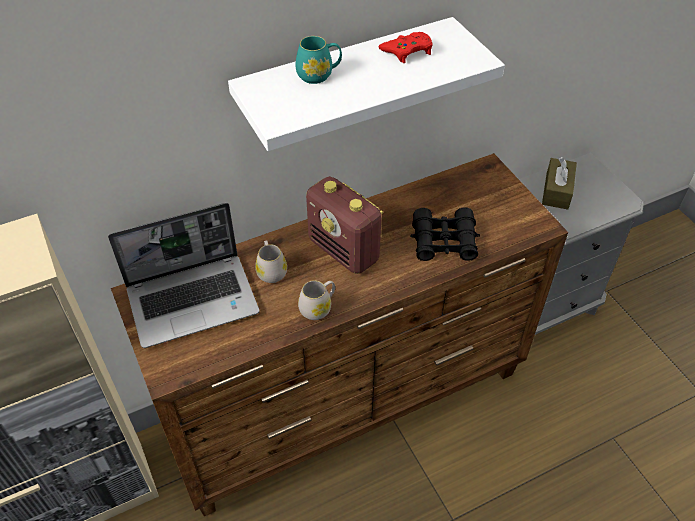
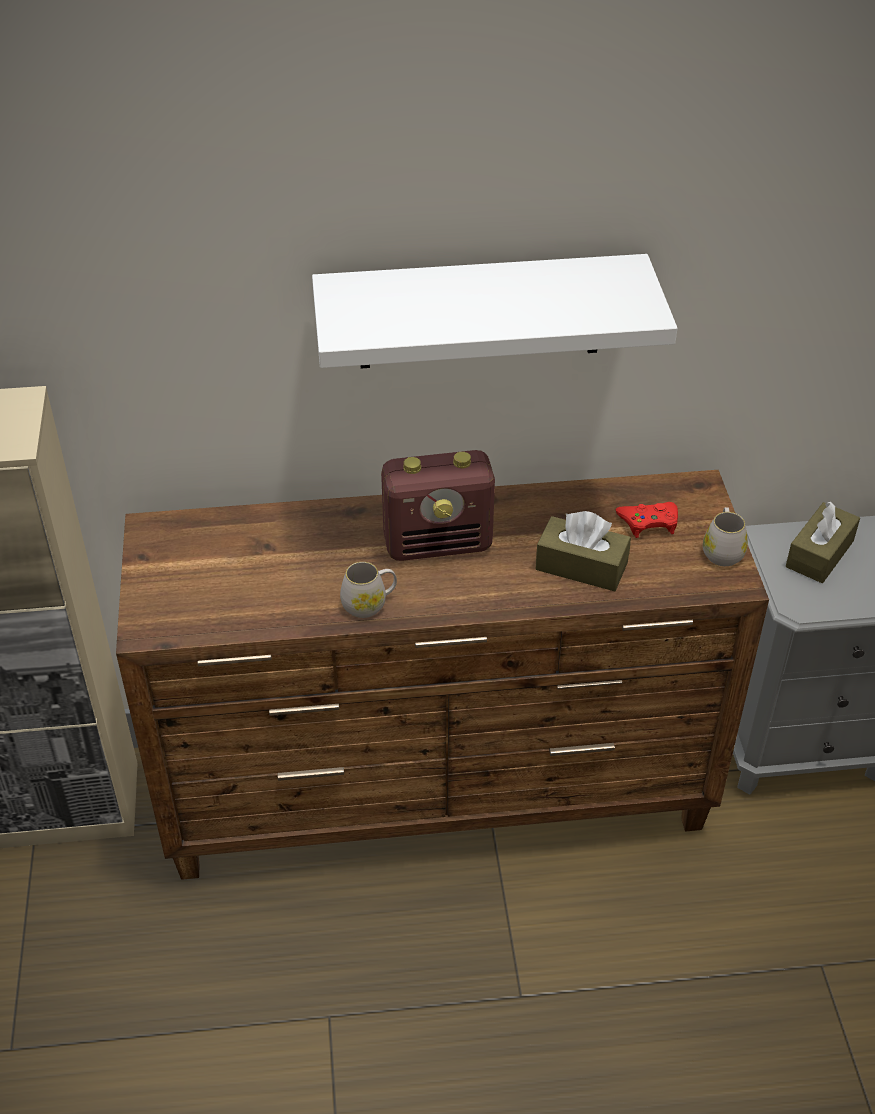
camera: 20 degrees right, 5 degrees down
laptop [108,203,259,348] -> none
white mug [255,241,287,283] -> white mug moved to [703,507,748,566]
turquoise mug [295,36,342,84] -> none
radio [306,176,383,274] -> radio turned 75 degrees counterclockwise [381,450,495,561]
red game controller [378,32,433,63] -> red game controller moved to [615,502,678,538]
black binoculars [411,207,480,261] -> brown tissue box [536,511,631,591]

